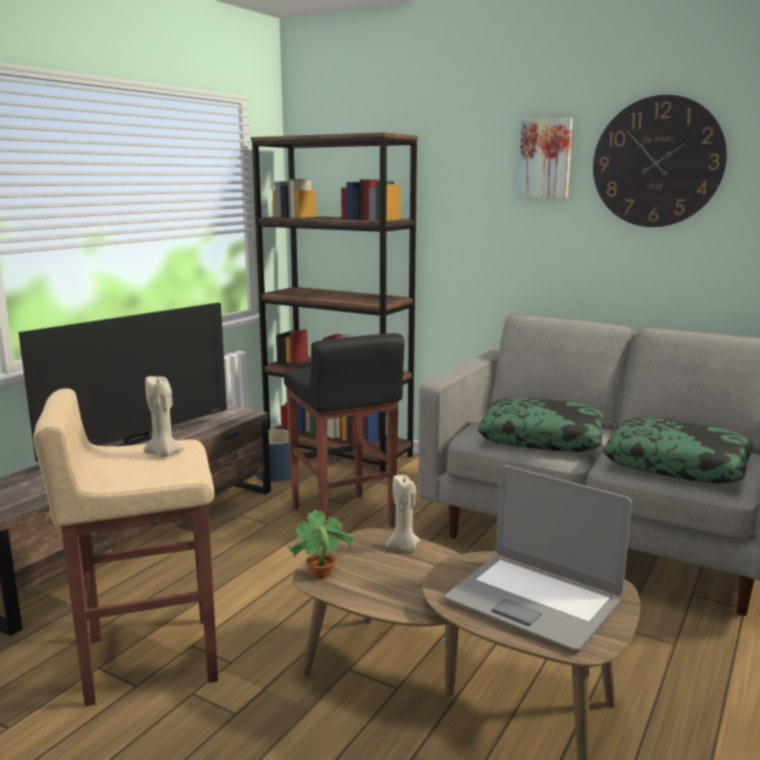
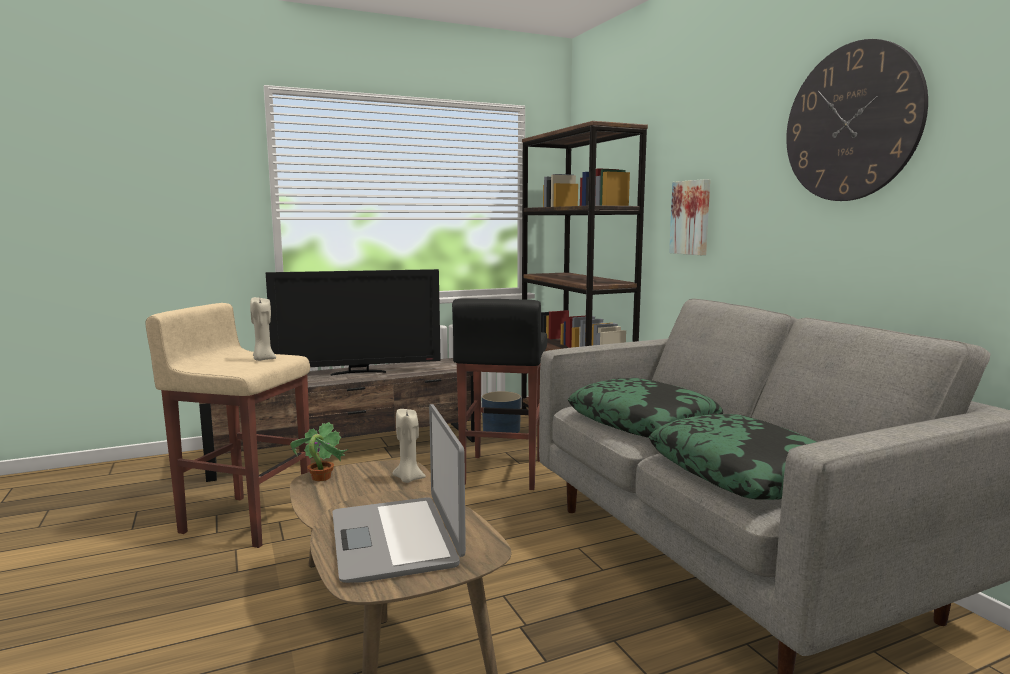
camera: 35 degrees right, 5 degrees down
picture [518,118,573,198] -> picture moved to [669,179,710,255]

